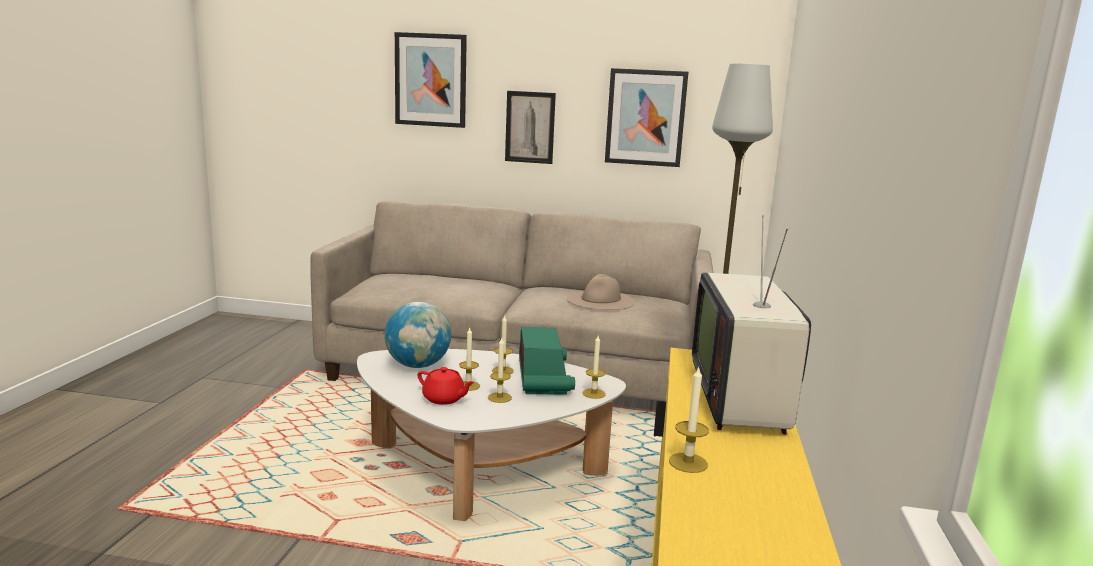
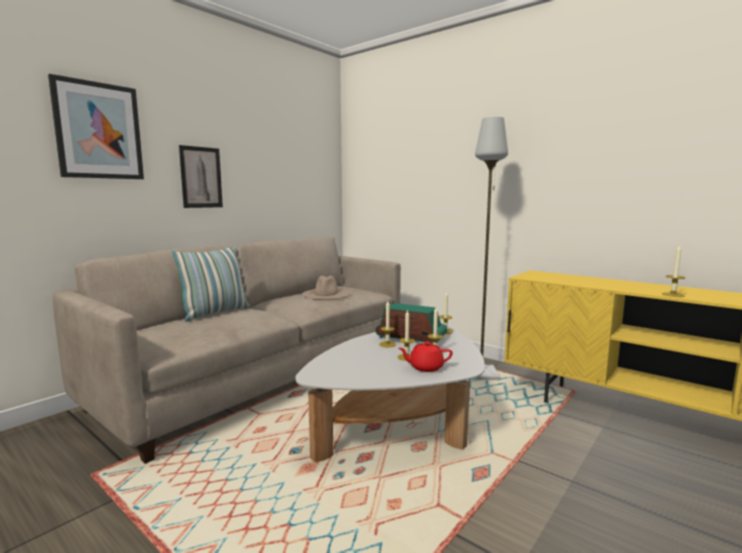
camera: 60 degrees left, 5 degrees down
globe [384,302,451,368] -> none
red teapot [418,367,475,405] -> red teapot turned 150 degrees counterclockwise [398,342,453,372]
picture [605,68,688,167] -> none
television [692,215,811,435] -> none
none -> pillow [172,246,250,321]

